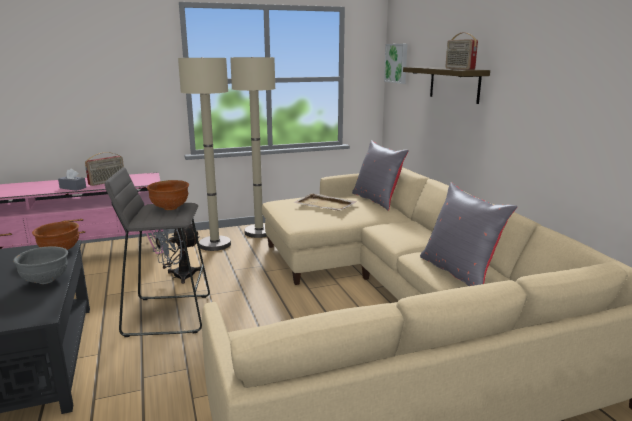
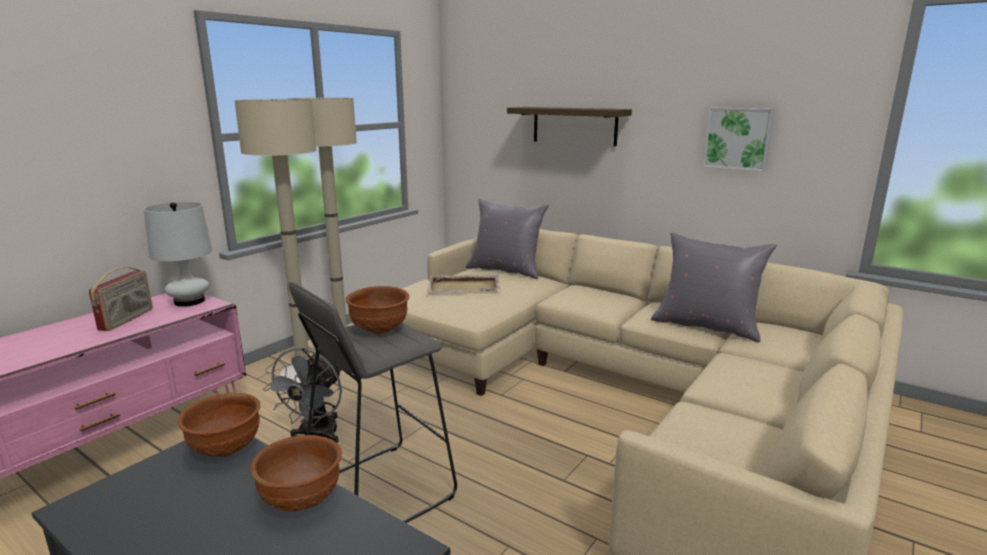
camera: 35 degrees left, 0 degrees up
grey bowl [13,246,68,284] -> brown bowl [250,435,342,512]
grey tissue box [58,168,86,191] -> none
picture [384,44,407,84] -> picture moved to [703,107,774,172]
radio [445,33,478,70] -> none
none -> white table lamp [144,202,212,307]

